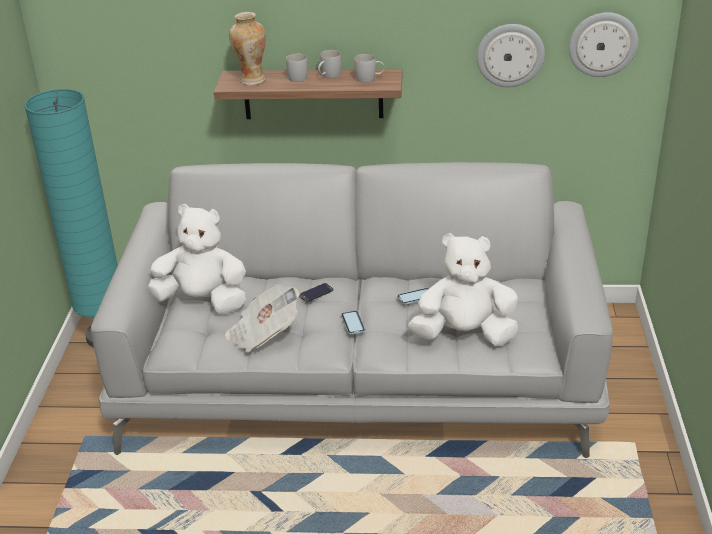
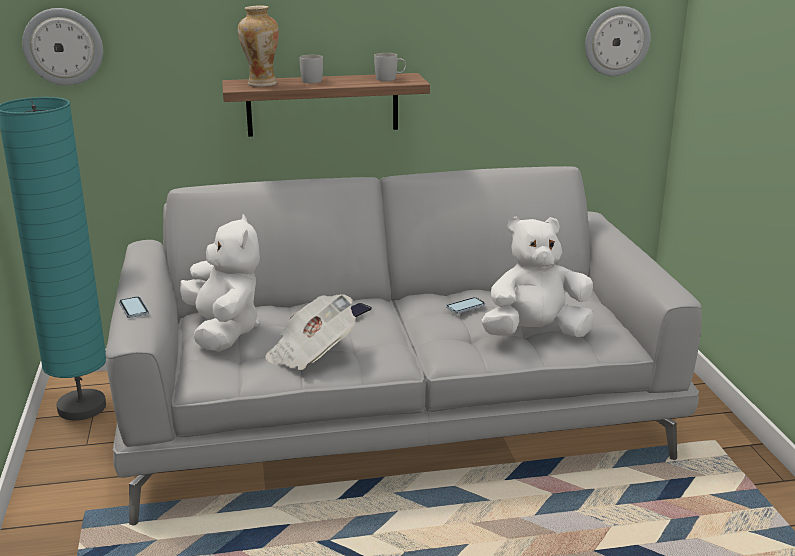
camera: 15 degrees left, 10 degrees down
white plush toy [148,204,246,314] -> white plush toy turned 75 degrees clockwise [180,214,260,352]
white mug [318,50,341,78] -> none
phone [341,311,365,335] -> phone moved to [119,296,149,318]
wall clock [477,24,545,87] -> wall clock moved to [22,8,103,86]

